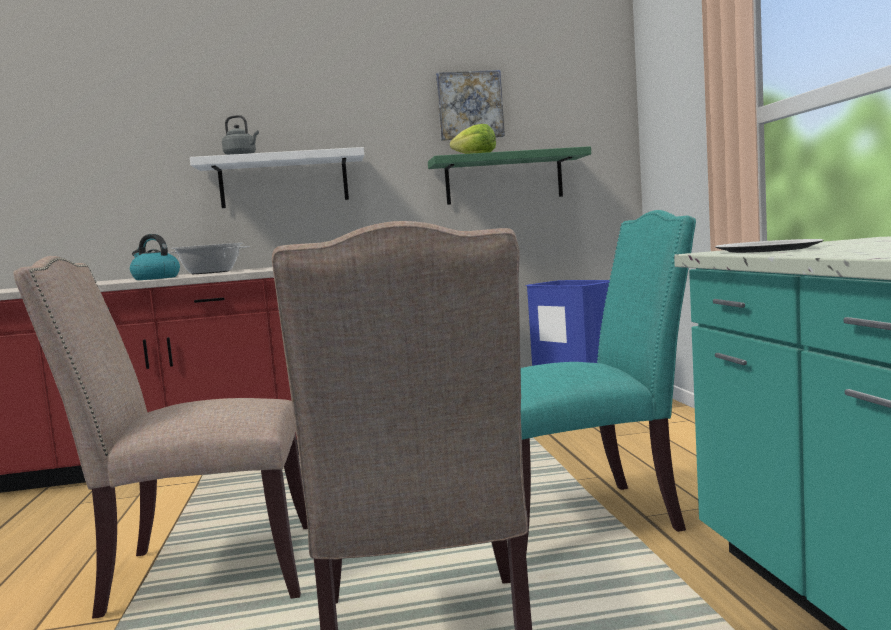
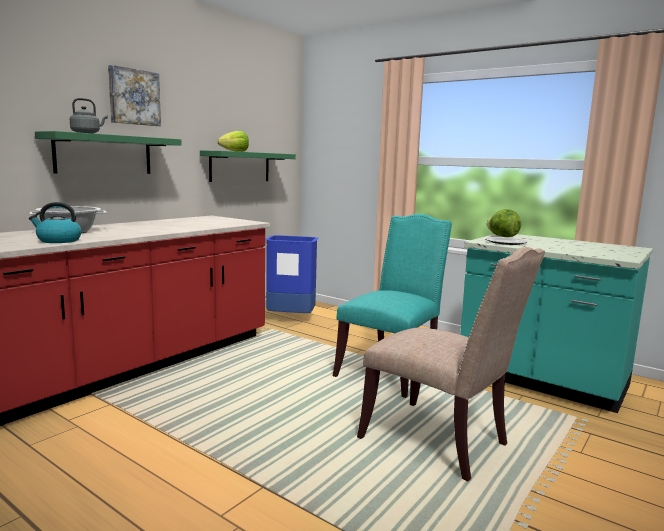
camera: 45 degrees left, 5 degrees up
beige chair [13,256,308,619] -> none
white shelf [190,147,364,208] -> green shelf [35,131,181,174]
picture [436,70,505,141] -> picture moved to [108,65,161,126]
none -> lettuce [486,209,521,237]

